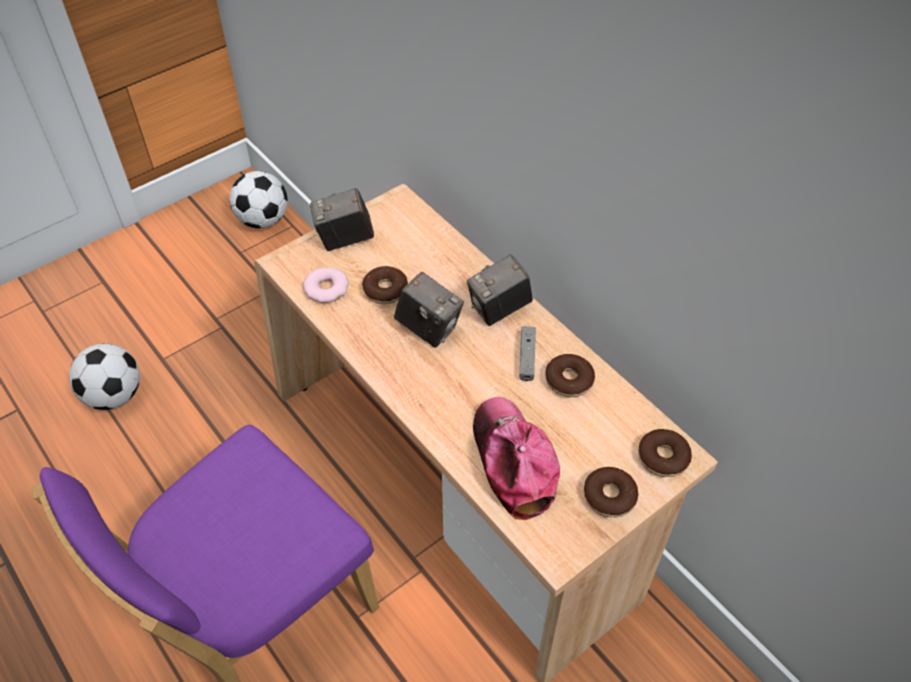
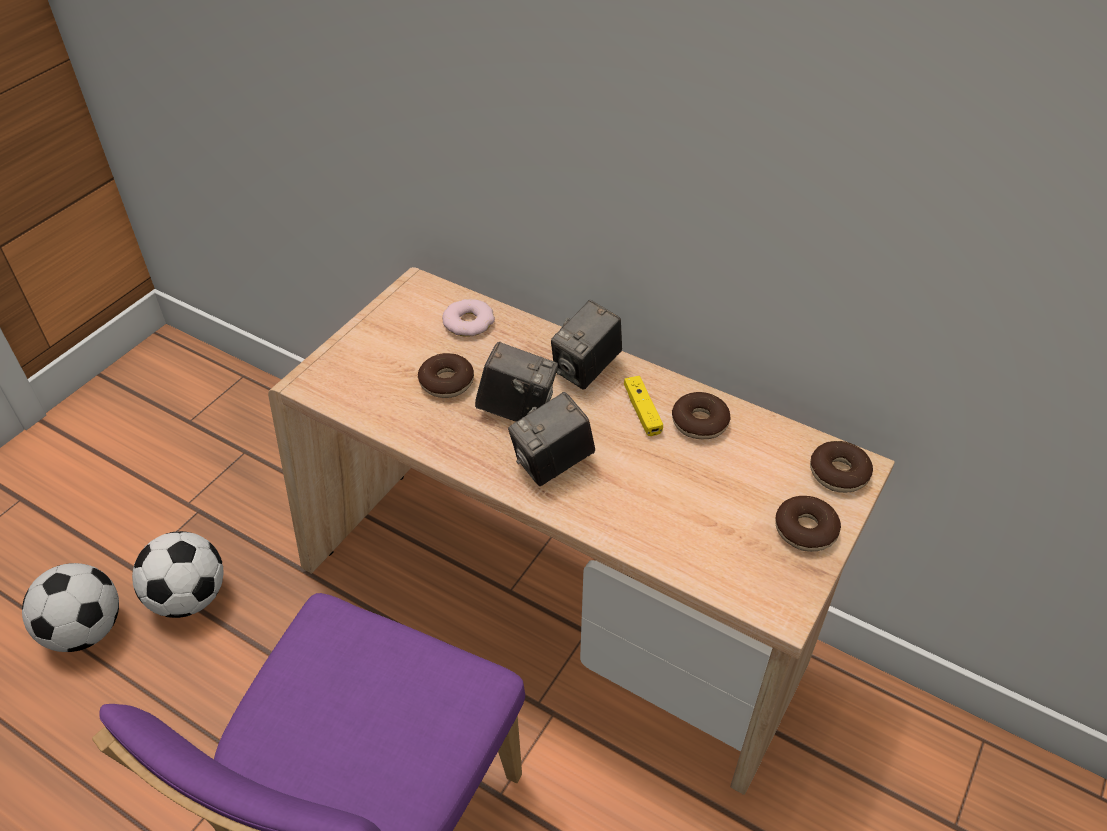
camera: 20 degrees left, 5 degrees down
football [229,171,288,228] -> football moved to [132,531,224,618]
donut [303,267,349,303] -> donut moved to [442,299,495,337]
camera [310,188,374,251] -> camera moved to [508,392,595,486]
cap [473,397,560,520] -> none
grey game controller [519,326,536,381] -> yellow game controller [624,376,663,436]

